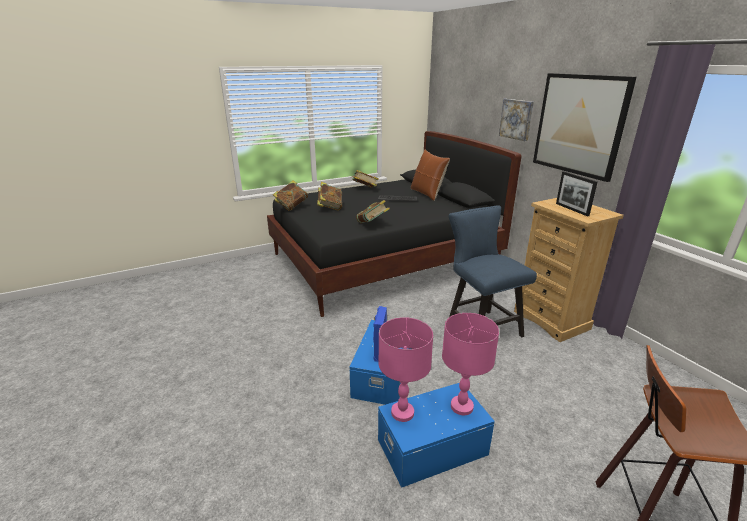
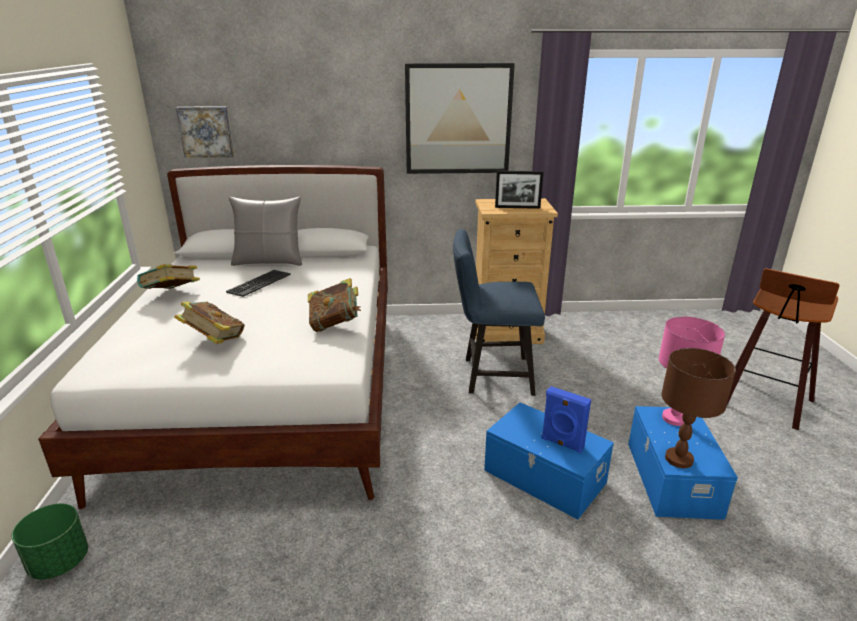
camera: 65 degrees left, 0 degrees up
black bed [267,131,521,317] -> white bed [38,165,388,509]
book [273,180,308,211] -> none
pink table lamp [378,317,433,422] -> brown table lamp [661,348,736,468]
brown pillow [411,150,450,201] -> grey pillow [228,197,302,266]
picture [499,99,534,141] -> picture moved to [176,106,234,158]
none -> green planter [12,504,88,580]

